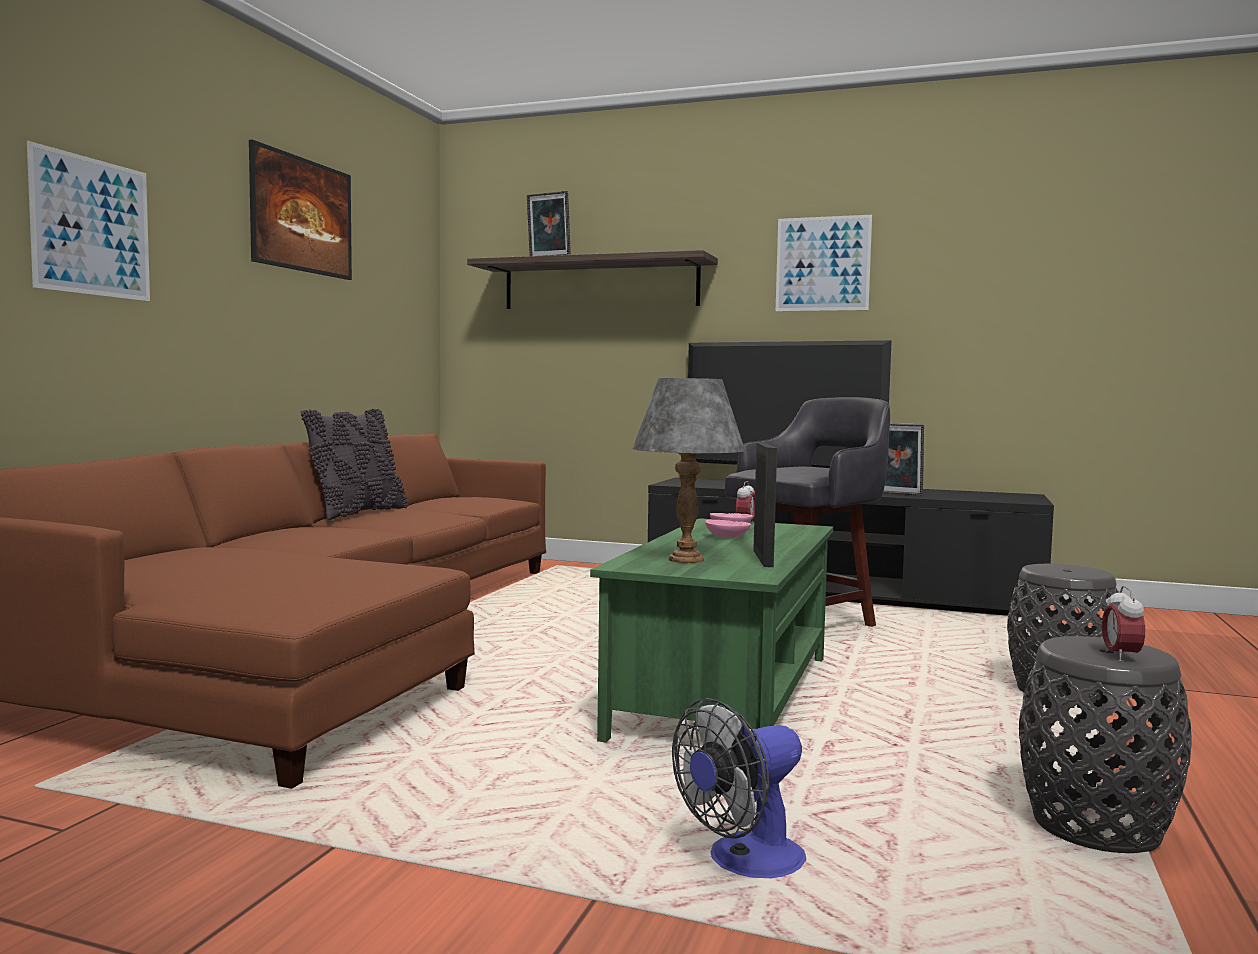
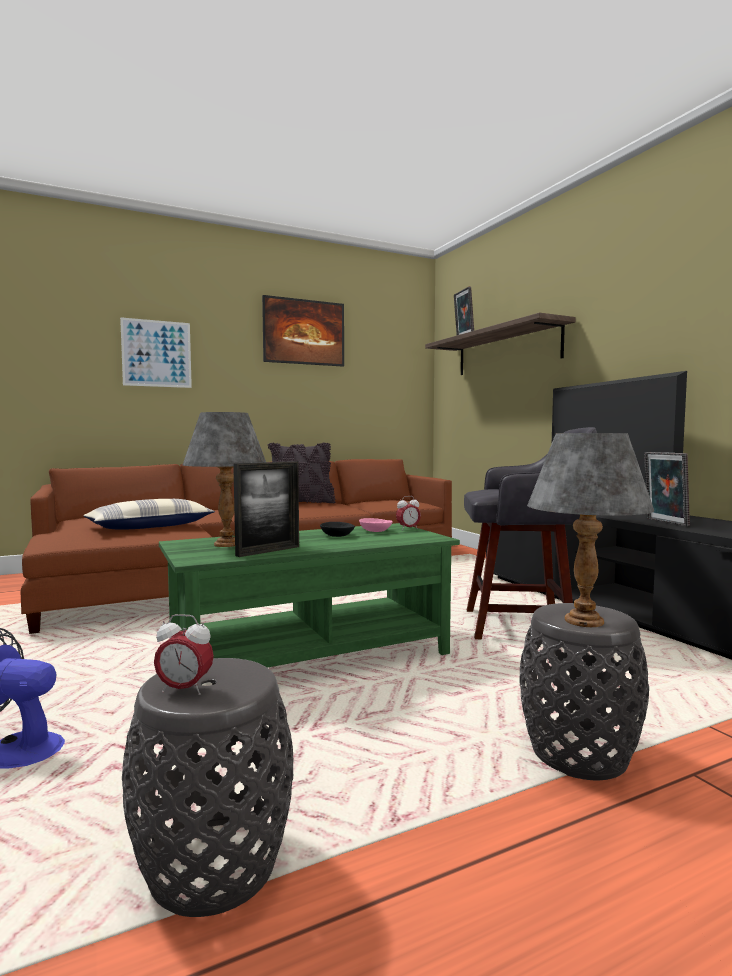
camera: 45 degrees right, 0 degrees up
pink bowl [705,520,751,538] -> black bowl [320,522,355,537]
picture [776,215,872,311] -> none
alarm clock [1102,586,1145,662] -> alarm clock turned 135 degrees counterclockwise [154,614,214,695]
none -> pillow [83,499,215,530]
none -> grey table lamp [527,433,654,627]

